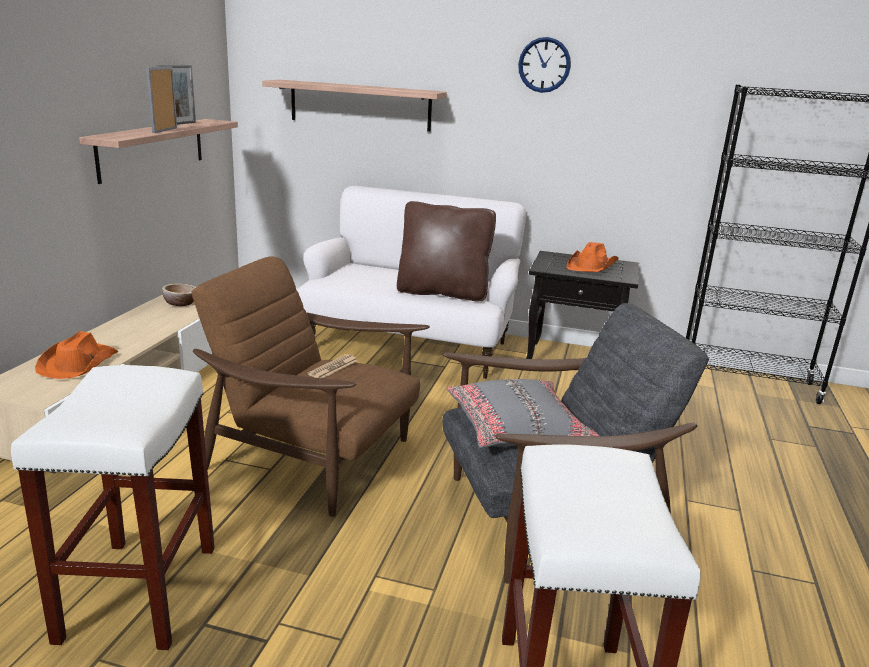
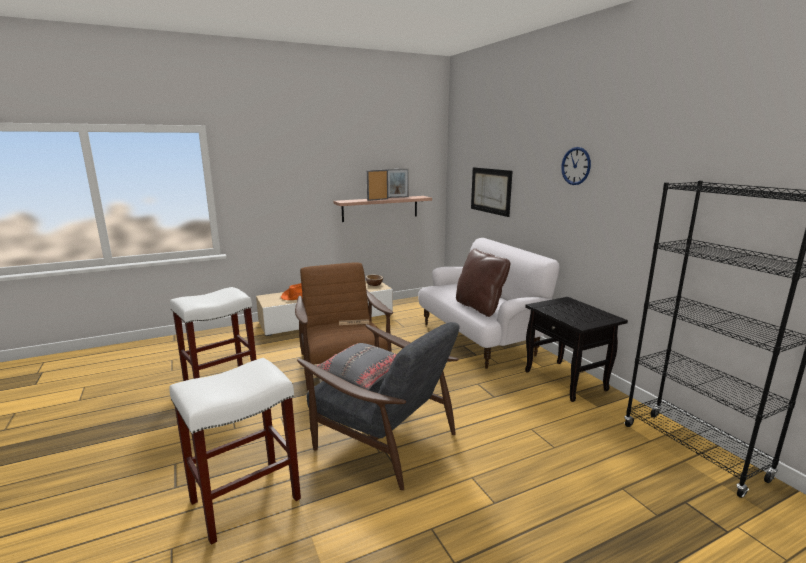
camera: 50 degrees right, 5 degrees down
shelf [262,80,447,132] -> picture [471,167,513,217]
orange hat [566,242,618,272] -> none

